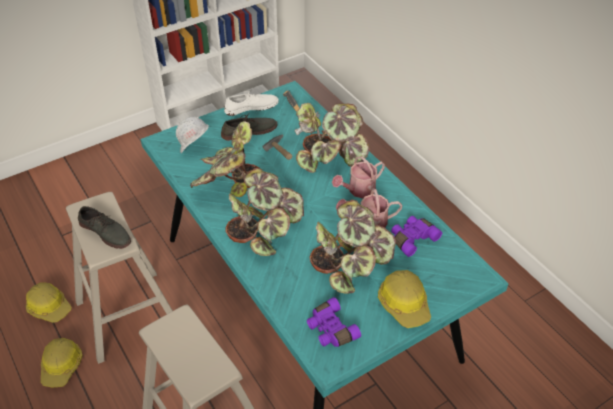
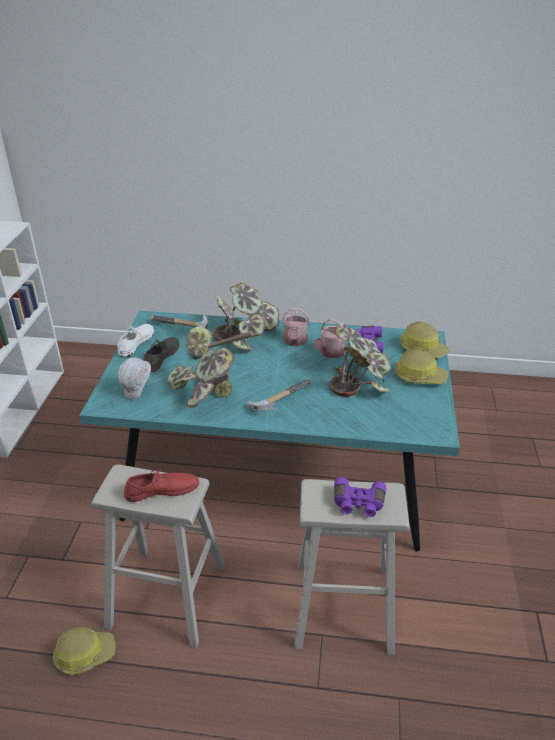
camera: 50 degrees left, 10 degrees down
hard hat [41,338,83,387] -> hard hat moved to [400,321,449,358]
grey shoe [78,206,131,249] -> red shoe [124,468,199,502]
potted plant [225,168,304,256] -> hammer [247,379,311,411]
purple binoculars [307,297,361,347] -> purple binoculars moved to [334,477,386,517]

